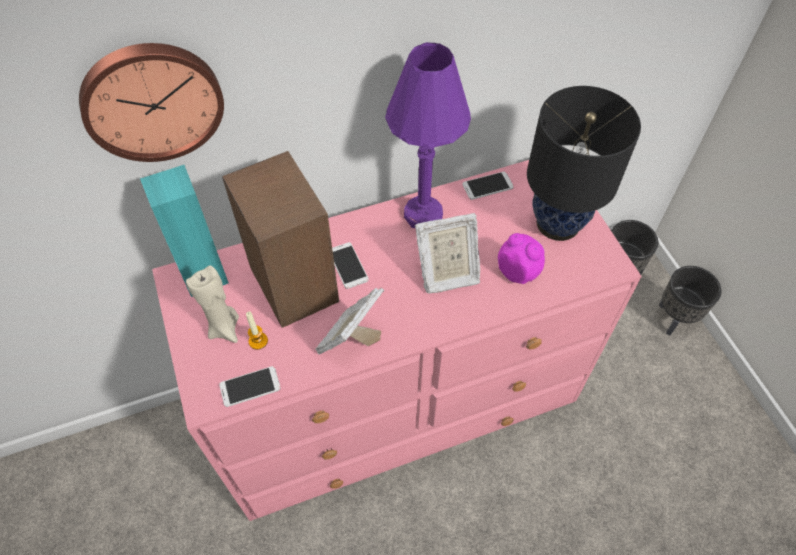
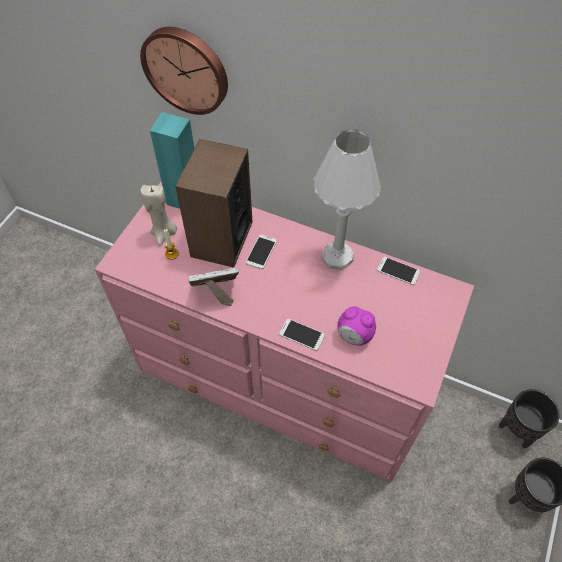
camera: 45 degrees right, 0 degrees up
phone [219,366,281,407] -> phone moved to [279,319,325,351]
purple table lamp [385,42,471,228] -> white table lamp [314,129,381,270]
picture frame [415,213,480,293] -> none
alarm clock [498,233,545,284] -> alarm clock turned 120 degrees clockwise [337,306,376,345]
black table lamp [527,86,641,241] -> none

